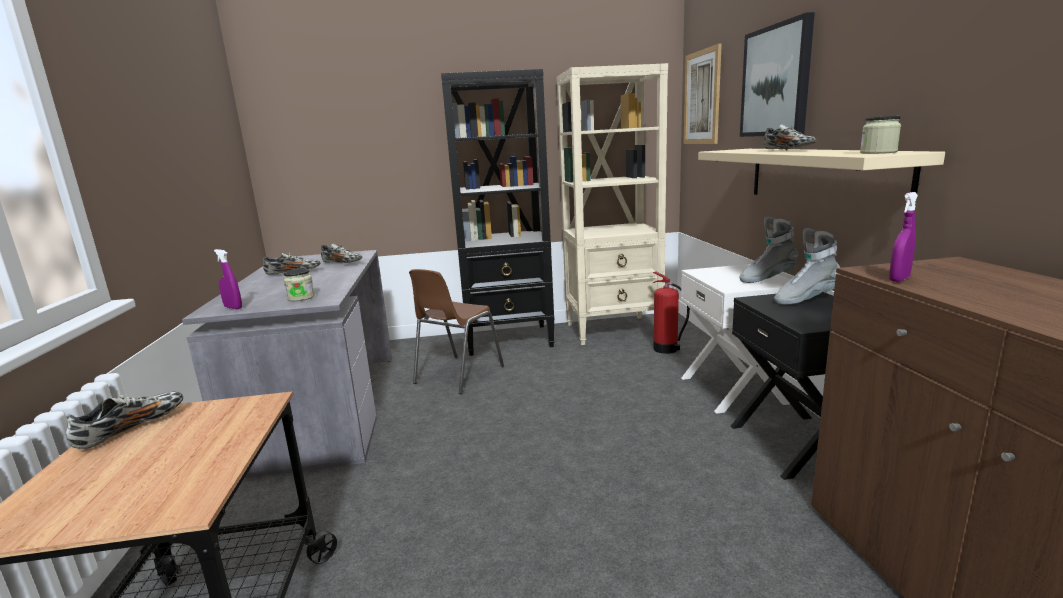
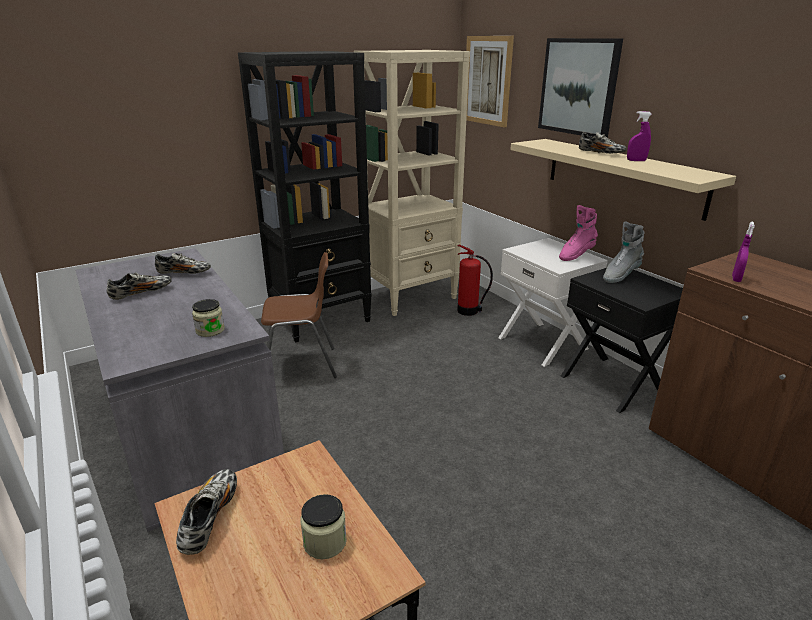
camera: 25 degrees left, 10 degrees up
purple spray bottle [214,249,242,309] -> purple spray bottle moved to [627,111,652,161]
brown chair [409,269,504,394] -> brown chair turned 105 degrees counterclockwise [261,252,337,378]
grey boot [739,216,798,283] -> pink boot [559,205,598,261]
jar [860,116,901,154] -> jar moved to [301,494,347,559]

